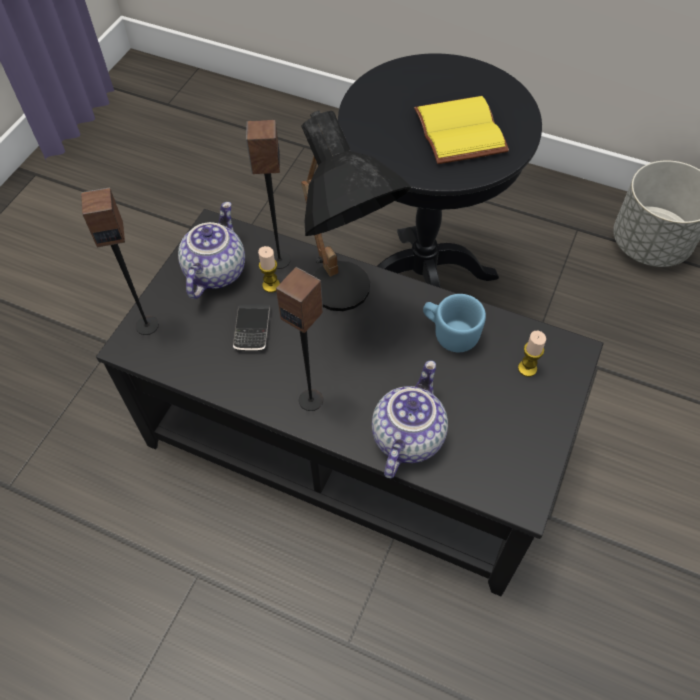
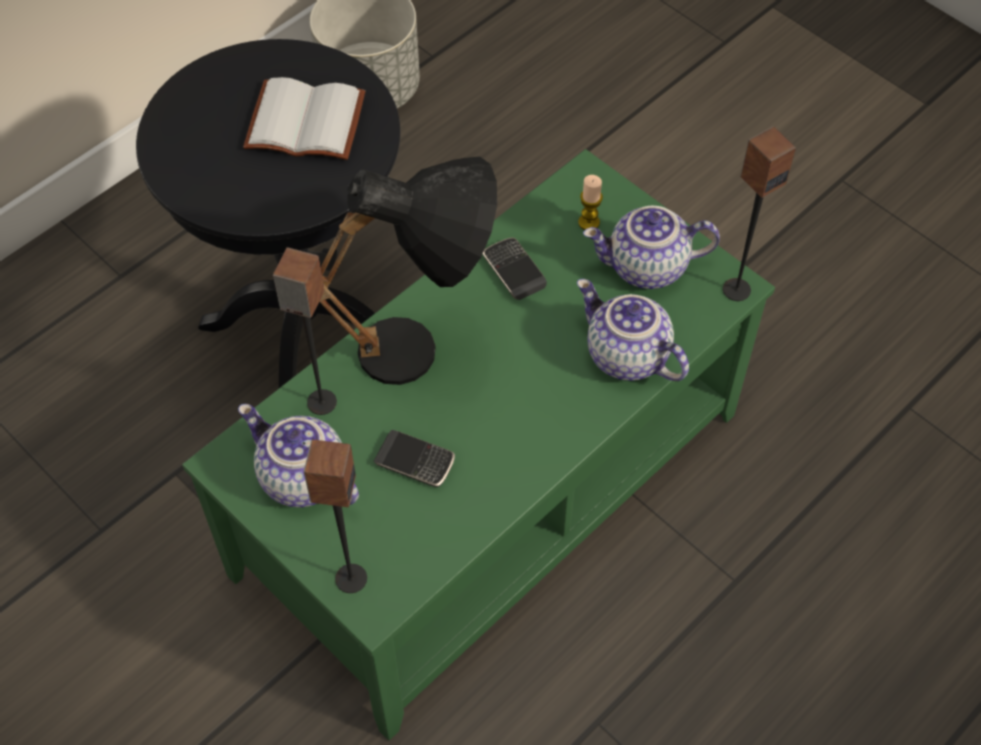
camera: 70 degrees left, 0 degrees up
black coffee table [96,209,604,596] -> green coffee table [182,149,775,740]
candle [258,246,280,293] -> none
speaker [276,267,323,411] -> speaker moved to [723,126,796,301]
yellow book [414,96,509,164] -> white book [243,77,365,160]
blue mug [423,294,486,352] -> phone [483,237,547,300]
none -> teapot [583,206,720,289]

